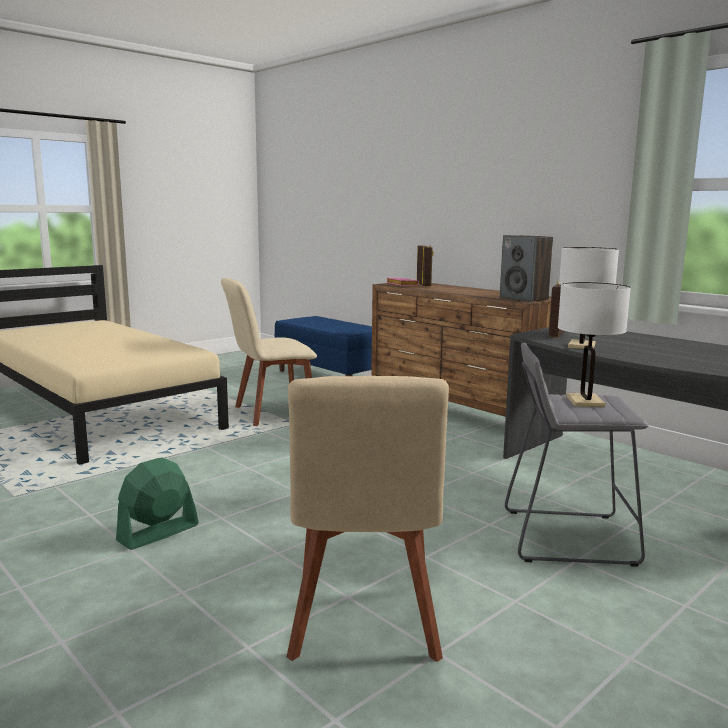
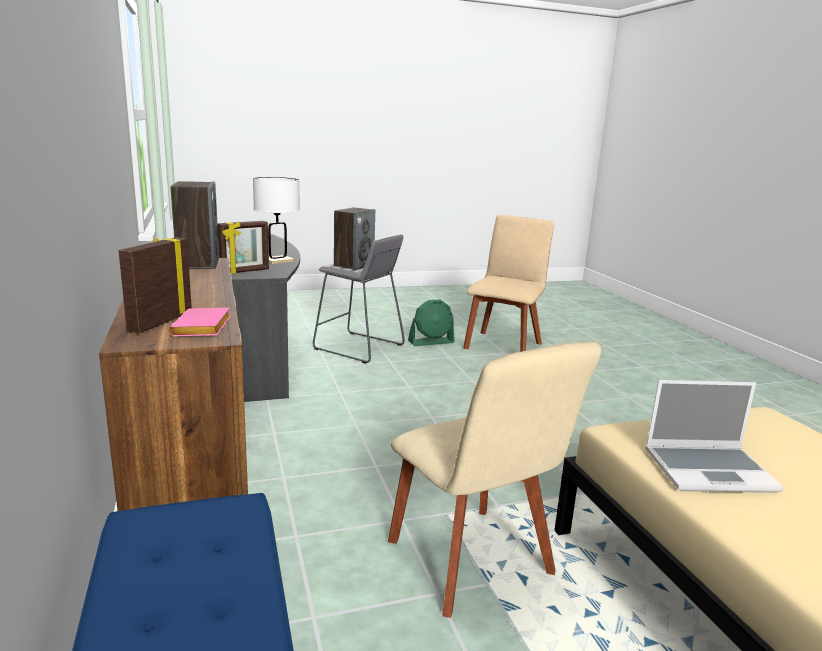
camera: 155 degrees left, 5 degrees up
green fan [116,457,199,550] -> green fan moved to [408,299,455,346]
beige chair [221,278,317,426] -> beige chair turned 60 degrees clockwise [388,342,601,618]
white table lamp [558,282,631,407] -> speaker [334,207,375,270]
none -> laptop [645,380,784,493]

